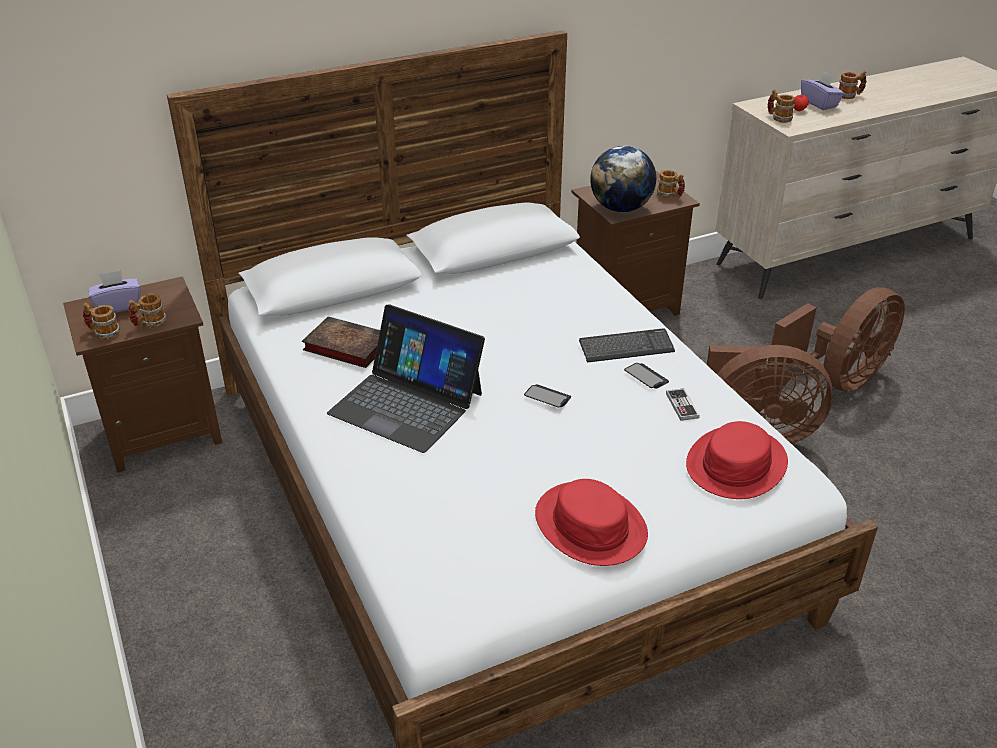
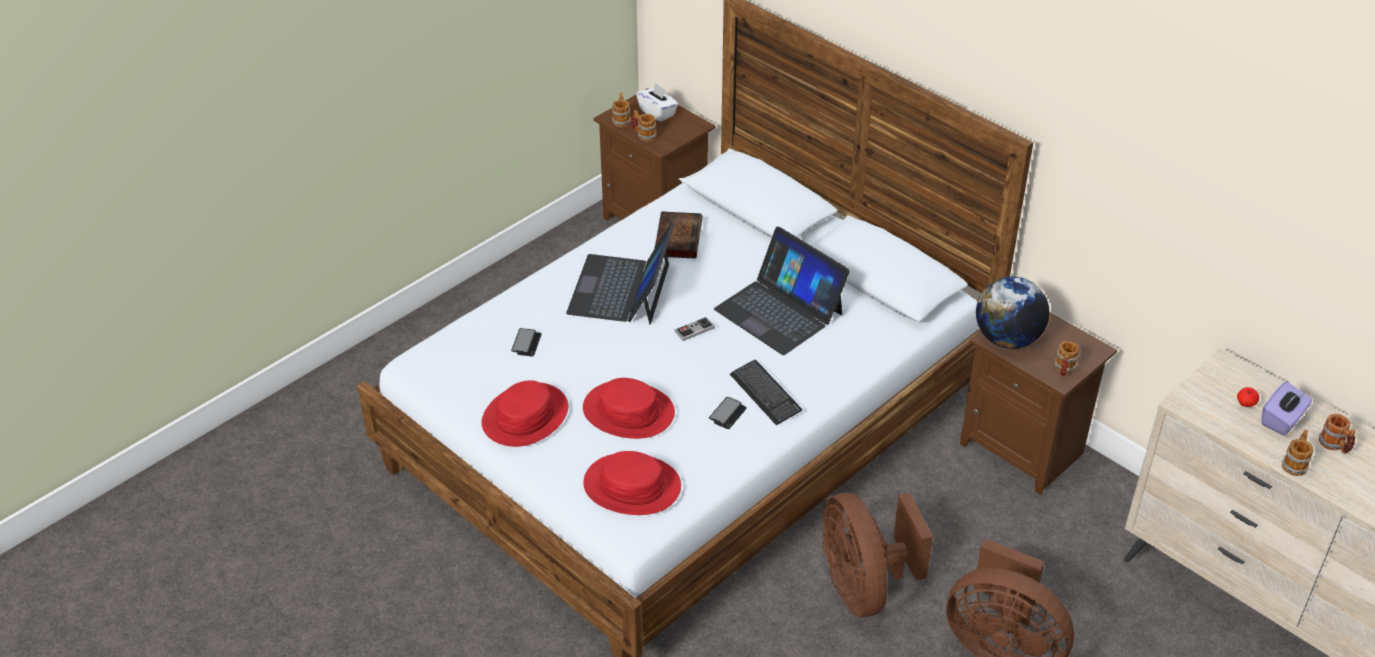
camera: 70 degrees right, 5 degrees up
purple tissue box [89,270,140,313] -> white tissue box [636,83,678,122]
phone [524,384,571,408] -> phone moved to [511,328,542,356]
game controller [666,388,700,421] -> game controller moved to [674,317,715,341]
mug [767,90,795,123] -> mug moved to [1282,430,1313,476]
none -> red hat [583,378,675,439]
none -> laptop [714,227,850,355]

